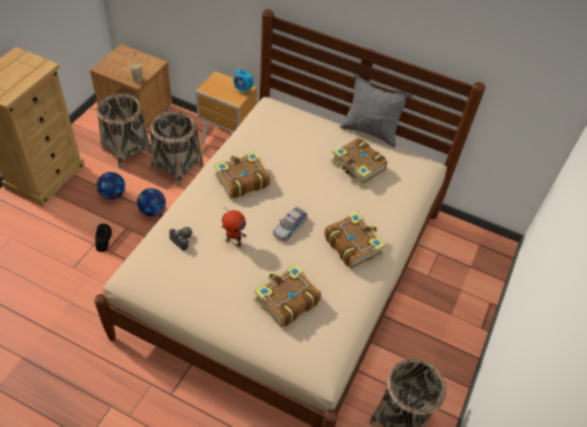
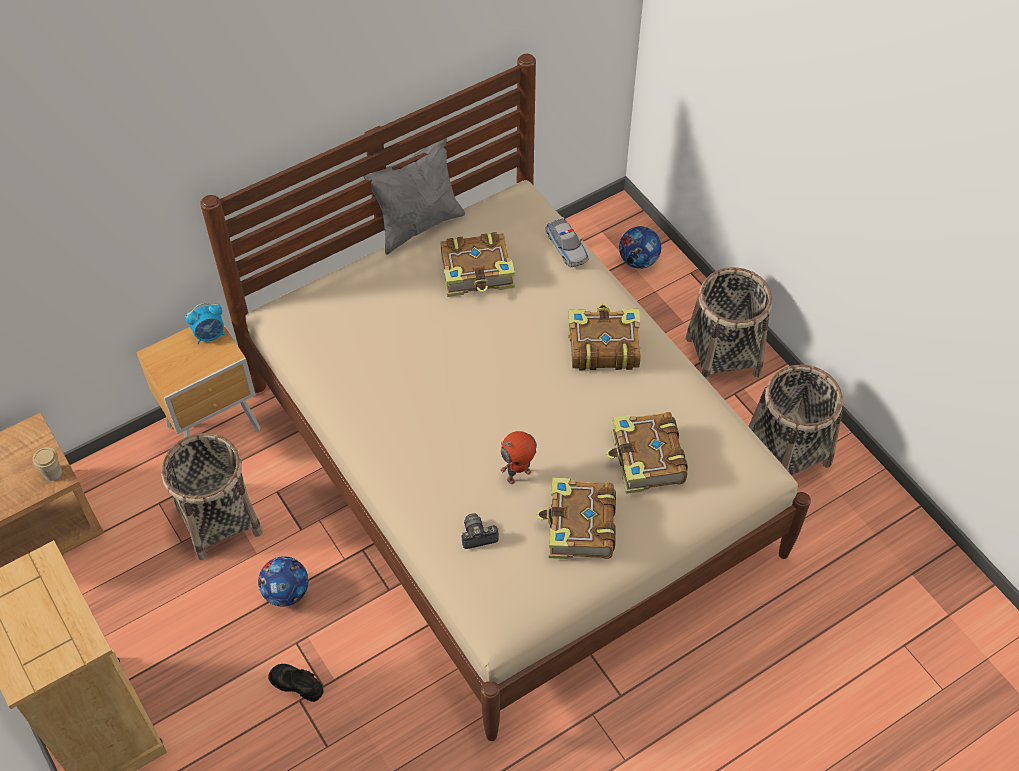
camera: 55 degrees left, 5 degrees up
basket [97,93,151,169] -> basket moved to [686,267,772,381]
football [97,172,125,200] -> football moved to [619,226,661,269]
book [214,151,270,198] -> book moved to [536,478,616,559]
toy car [273,207,307,241] -> toy car moved to [546,217,589,267]

